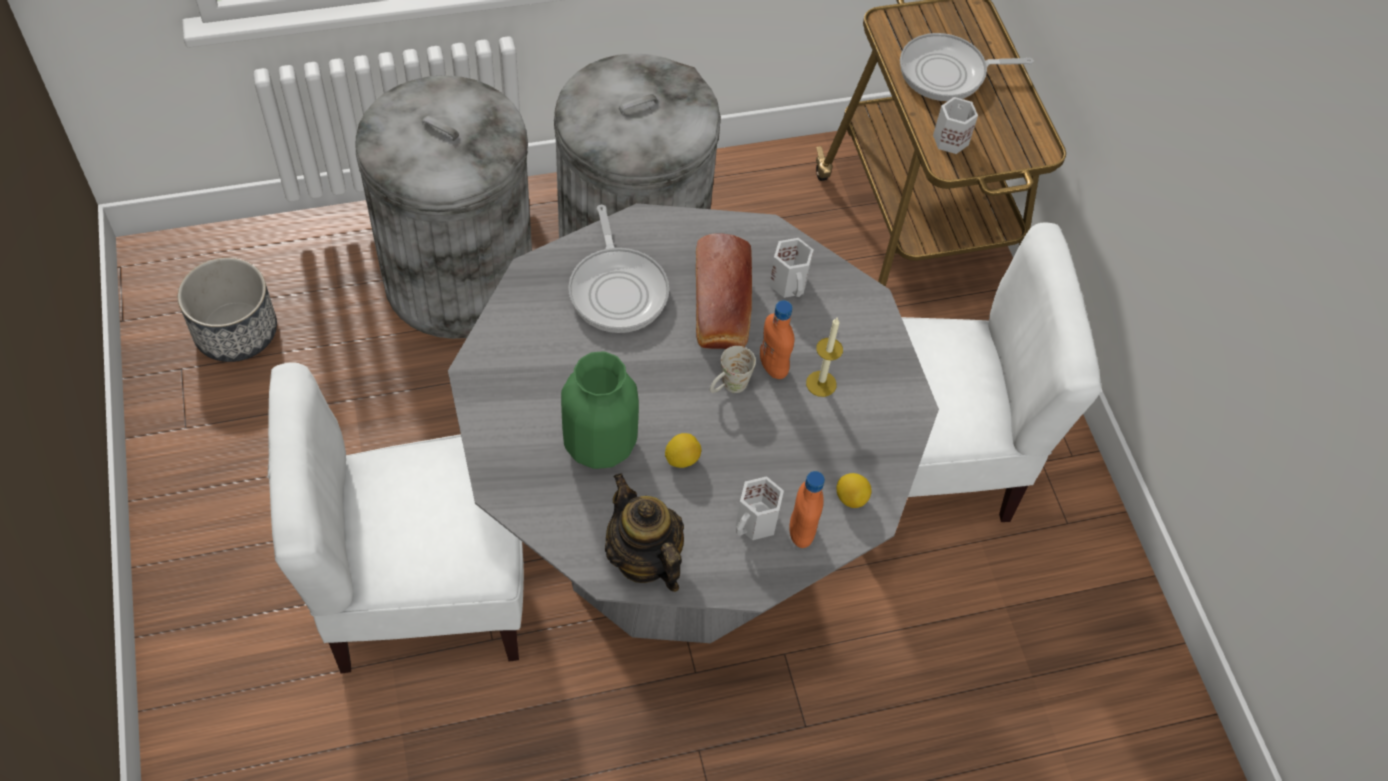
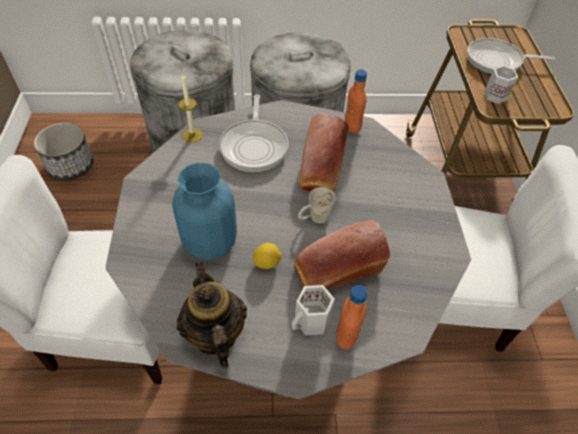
camera: 15 degrees right, 5 degrees down
green vase [561,351,639,469] -> blue vase [172,162,237,260]
orange bottle [760,300,794,379] -> orange bottle moved to [345,69,367,133]
white mug [769,238,814,298] -> none
candle [806,318,843,397] -> candle moved to [178,73,203,143]
lemon [837,473,872,508] -> none
none -> bread [294,220,390,290]

